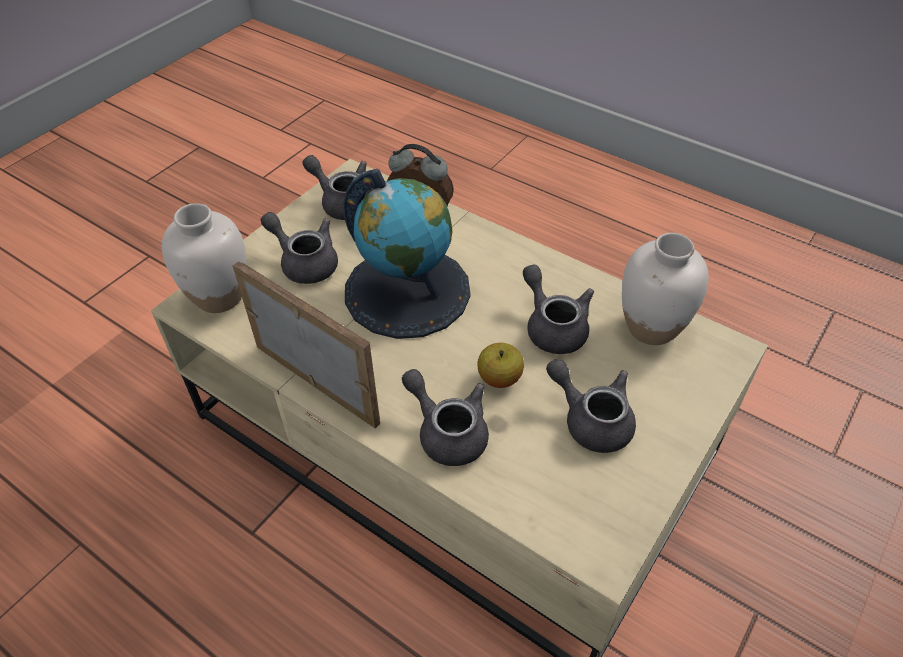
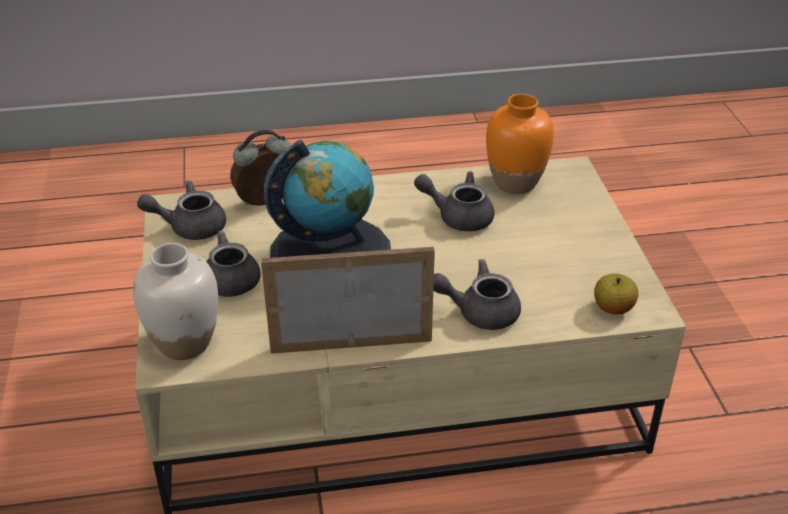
camera: 45 degrees left, 10 degrees down
apple [477,343,524,388] -> apple moved to [594,274,638,314]
grey teapot [546,359,636,453] -> none
white vase [622,233,709,345] -> orange vase [486,93,554,194]

